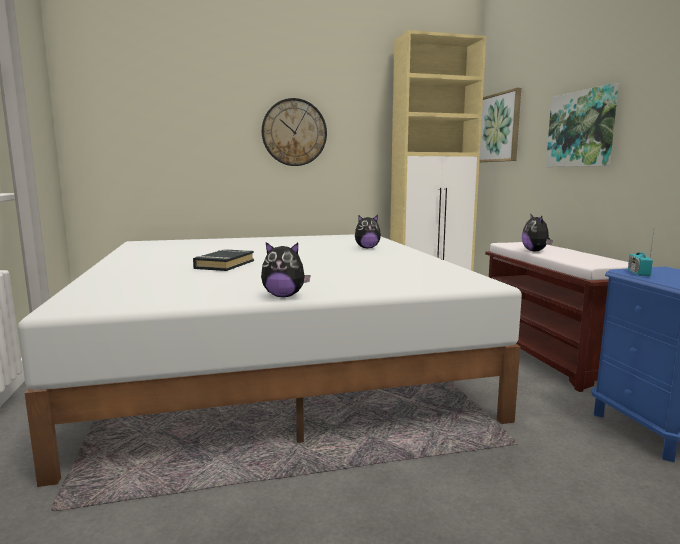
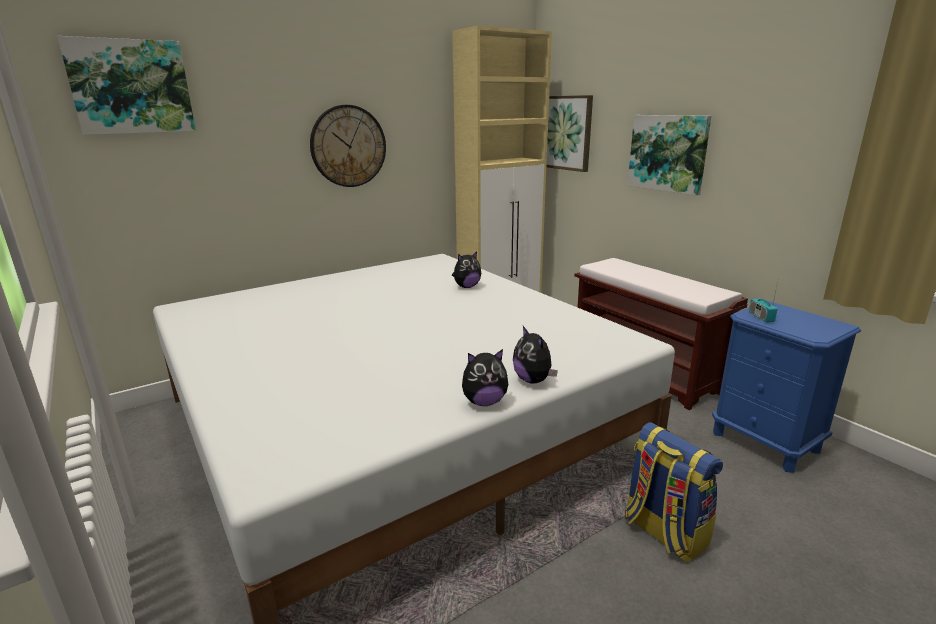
camera: 20 degrees left, 10 degrees up
black book [193,249,254,271] -> none
plush toy [522,213,553,252] -> plush toy moved to [513,326,558,384]
none -> picture [57,36,196,135]
none -> backpack [625,422,723,563]

